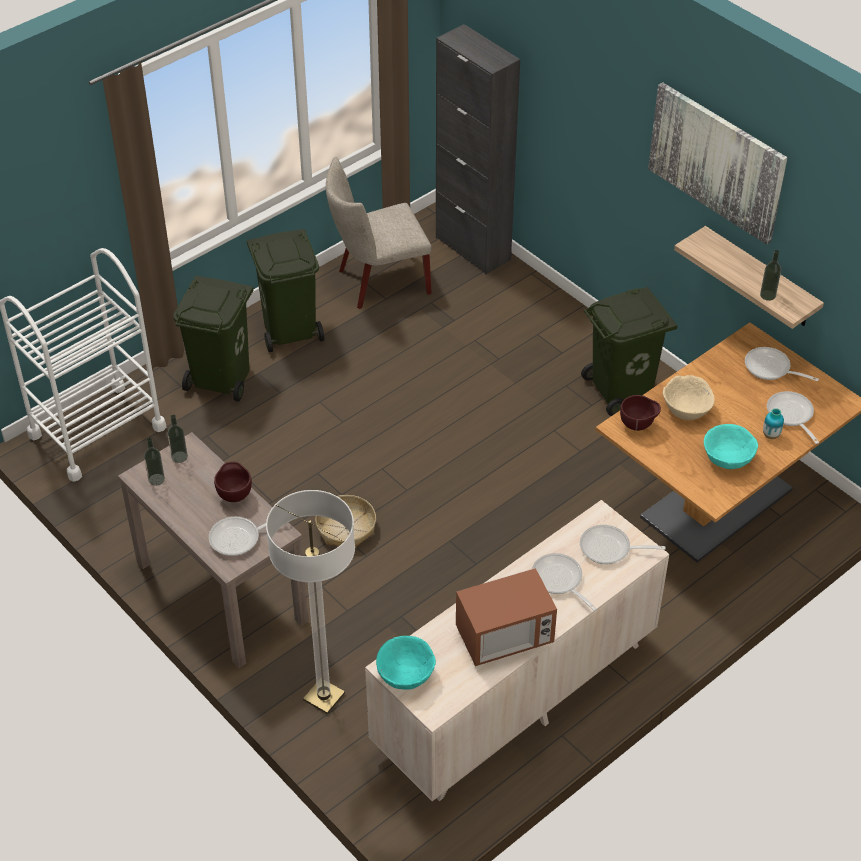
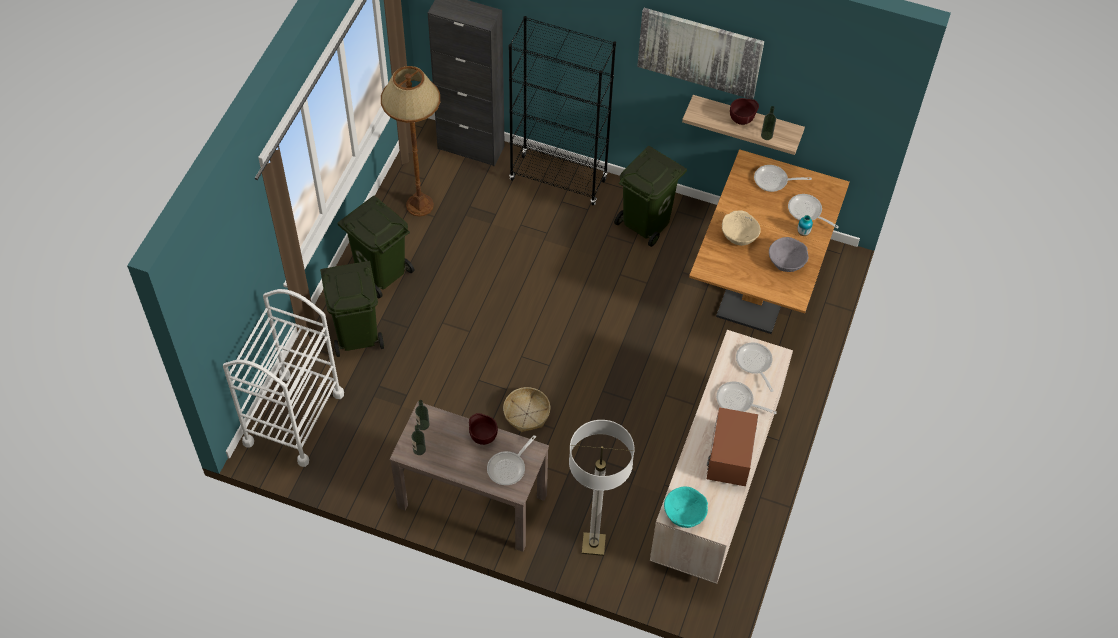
camera: 30 degrees left, 10 degrees up
beige chair [326,157,432,309] -> brown floor lamp [381,66,440,216]
microwave [456,568,557,666] -> microwave turned 150 degrees clockwise [706,407,758,486]
frying pan [580,525,665,564] -> frying pan turned 90 degrees clockwise [736,342,774,392]
brown bowl [620,395,661,431] -> brown bowl moved to [730,98,759,125]
turquoise bowl [704,424,758,469] -> grey bowl [769,237,809,272]
none -> black bookcase [509,16,616,205]

